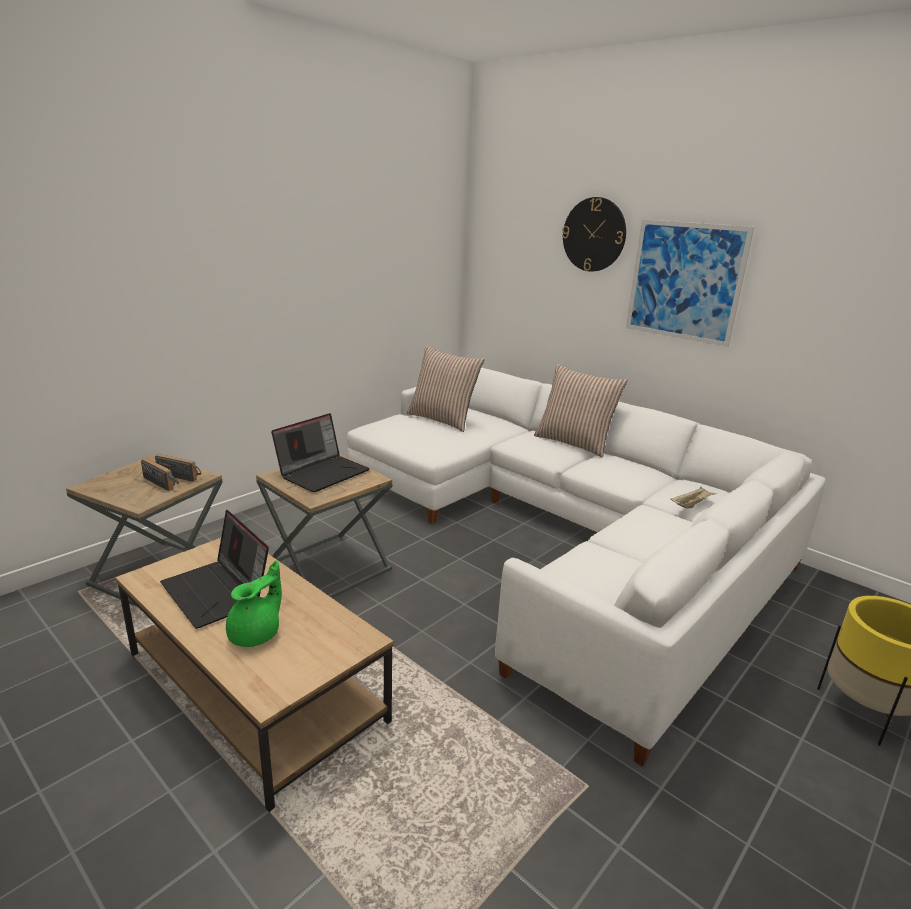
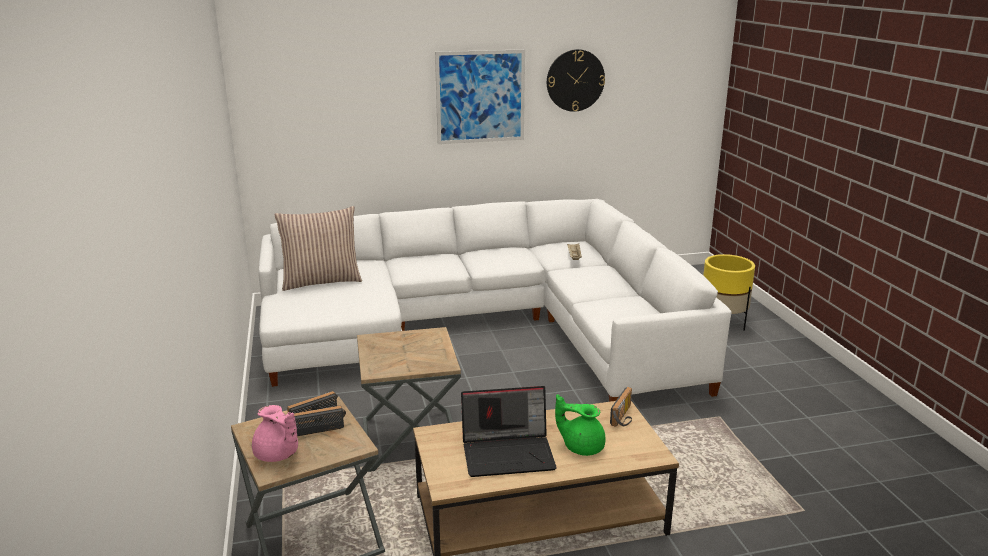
camera: 55 degrees left, 0 degrees up
green teapot [226,560,282,647] -> green teapot turned 45 degrees counterclockwise [555,394,606,456]
laptop [271,413,370,492] -> none
pillow [534,364,628,458] -> none
wall clock [562,197,626,272] -> wall clock moved to [547,49,605,112]
none -> pink teapot [252,405,298,462]
none -> radio [610,387,632,427]

